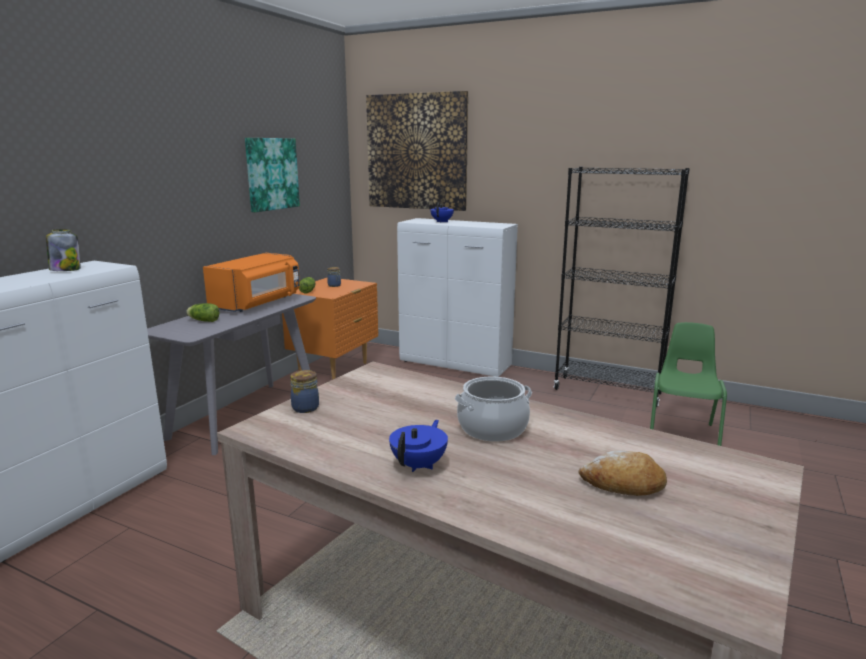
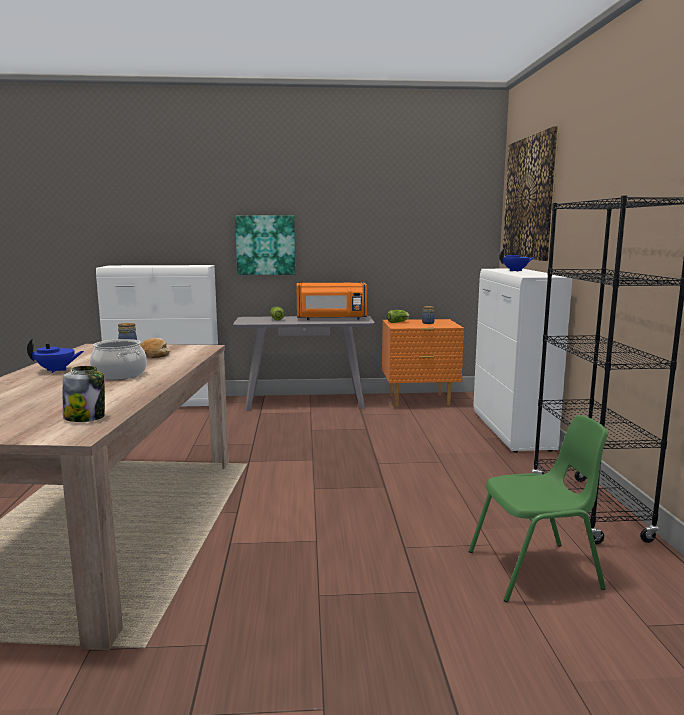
camera: 60 degrees right, 5 degrees down
jar [46,229,81,271] -> jar moved to [63,366,105,422]
picture [245,138,300,212] -> picture moved to [235,216,295,275]
bread [579,451,667,496] -> bread moved to [141,338,170,358]

